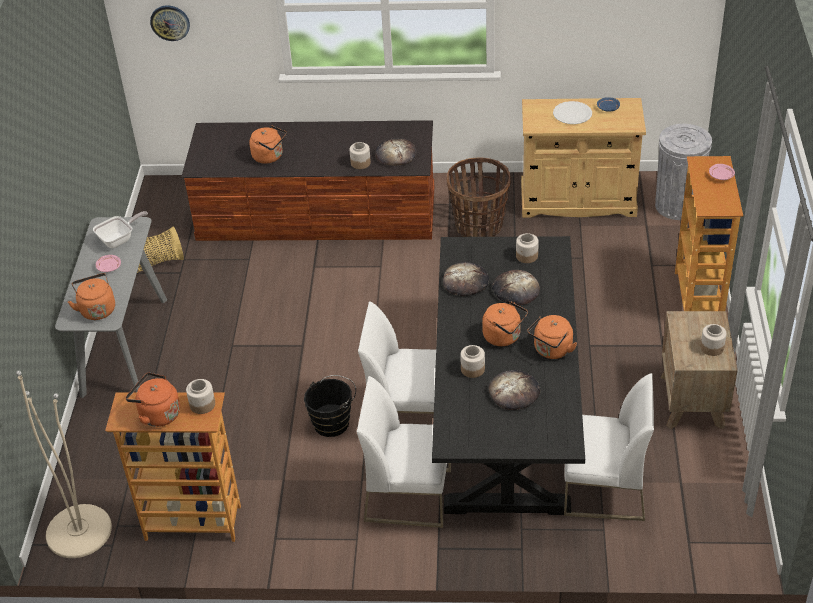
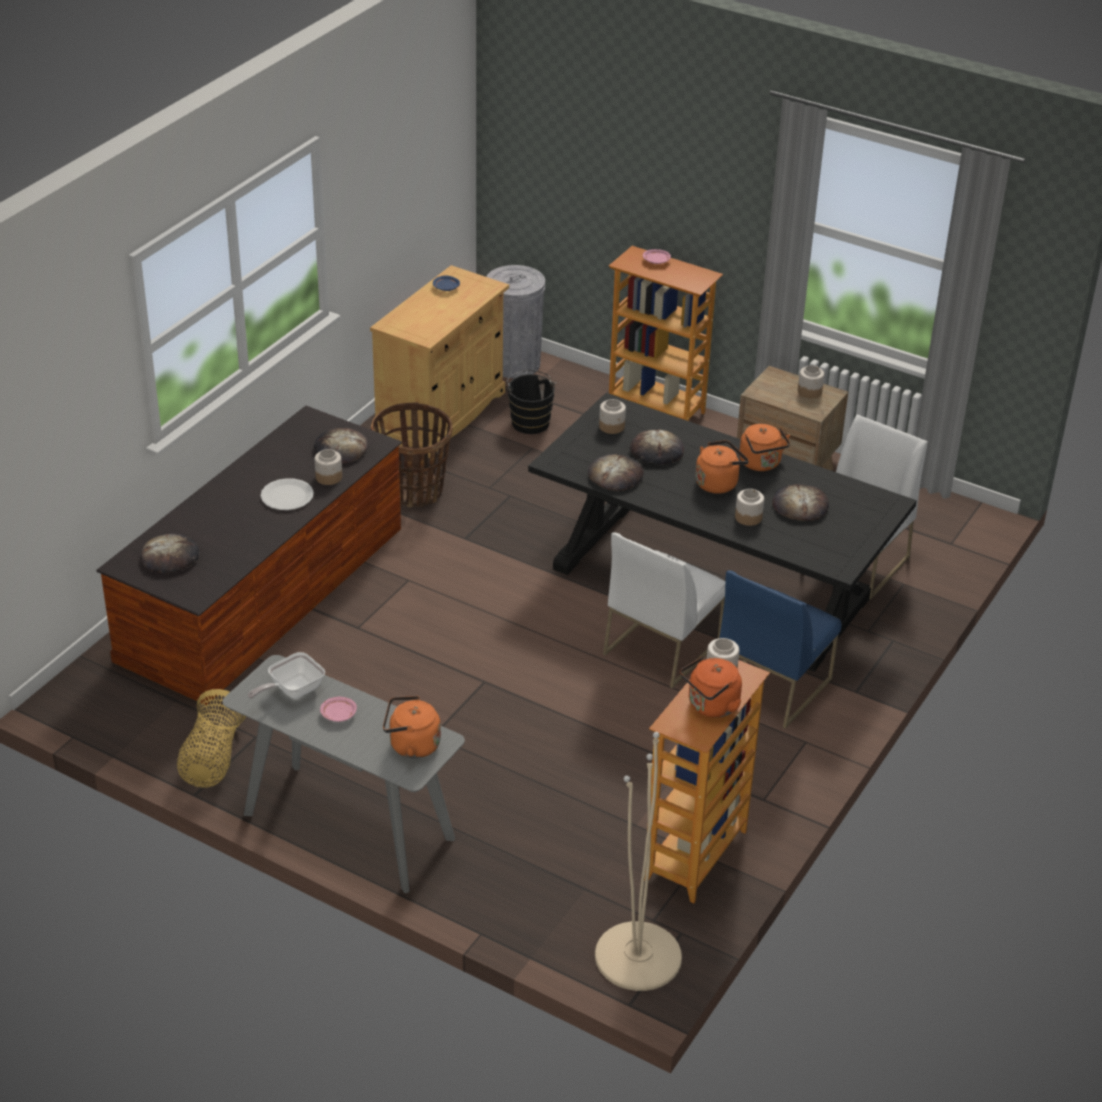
camera: 65 degrees left, 5 degrees down
frying pan [93,211,148,248] -> frying pan turned 120 degrees counterclockwise [248,652,325,699]
wall clock [150,5,190,41] -> none
orange kettle [249,125,287,164] -> none
black bucket [304,375,356,437] -> black bucket moved to [506,370,556,434]
white chair [357,376,451,528] -> blue chair [719,571,841,729]
white plate [553,101,592,124] -> white plate moved to [261,478,314,510]
none -> bread [142,534,199,573]

